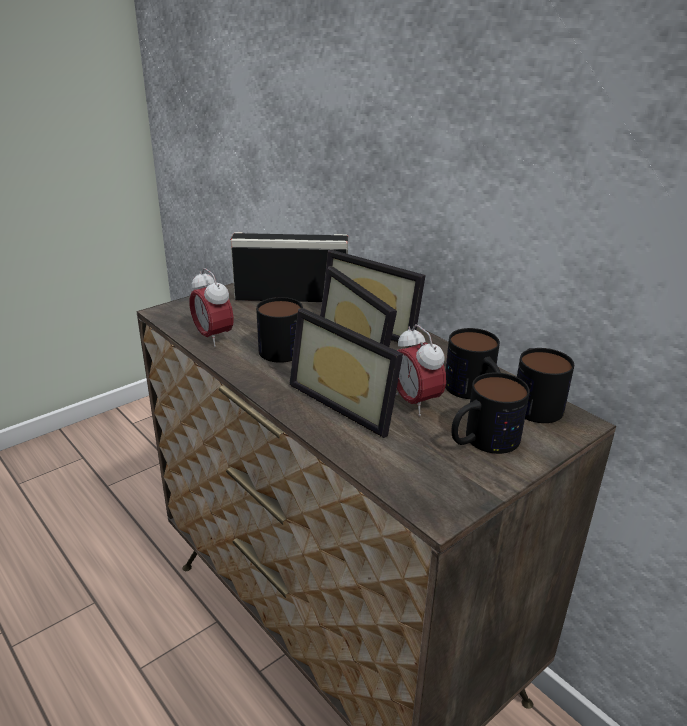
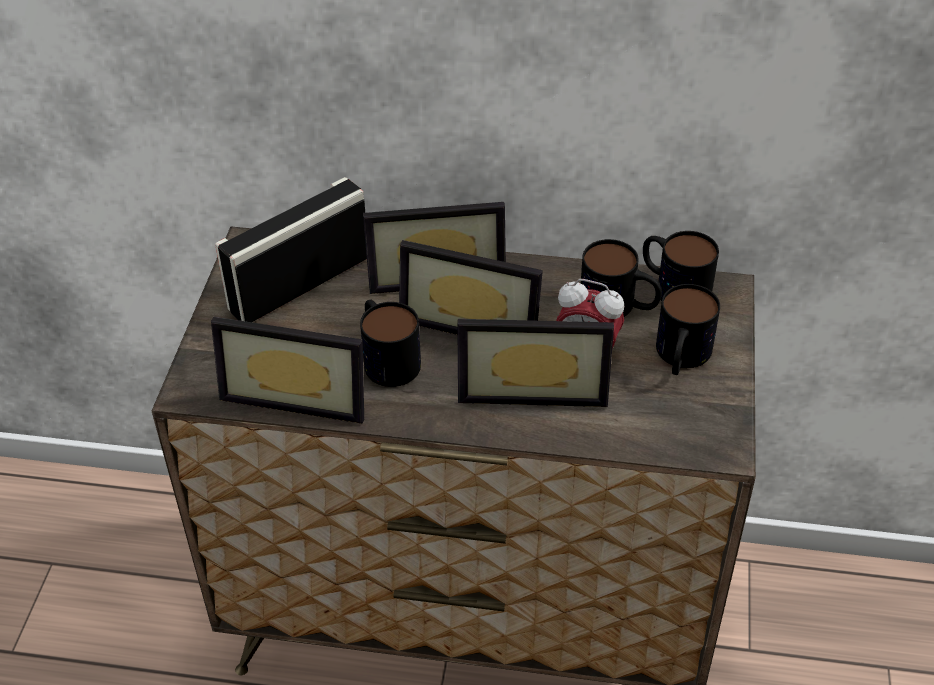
camera: 40 degrees left, 15 degrees up
alarm clock [190,268,234,347] -> picture frame [211,316,364,424]

